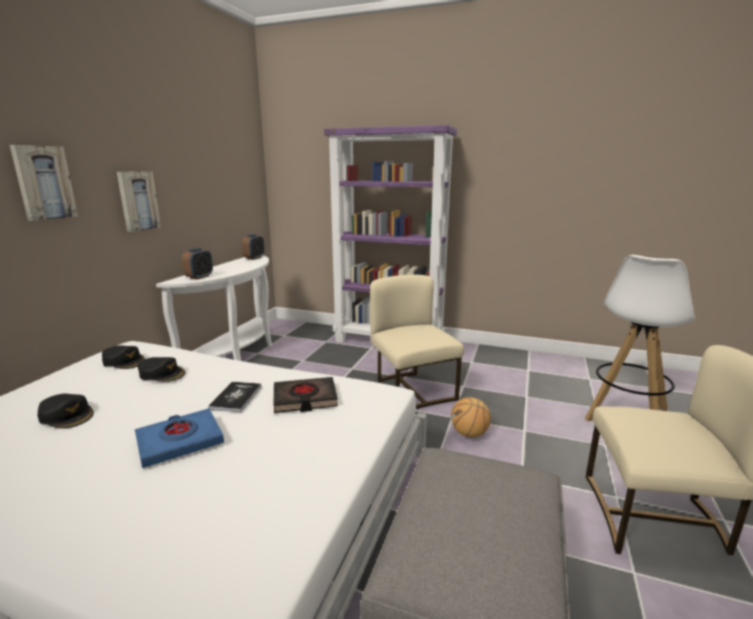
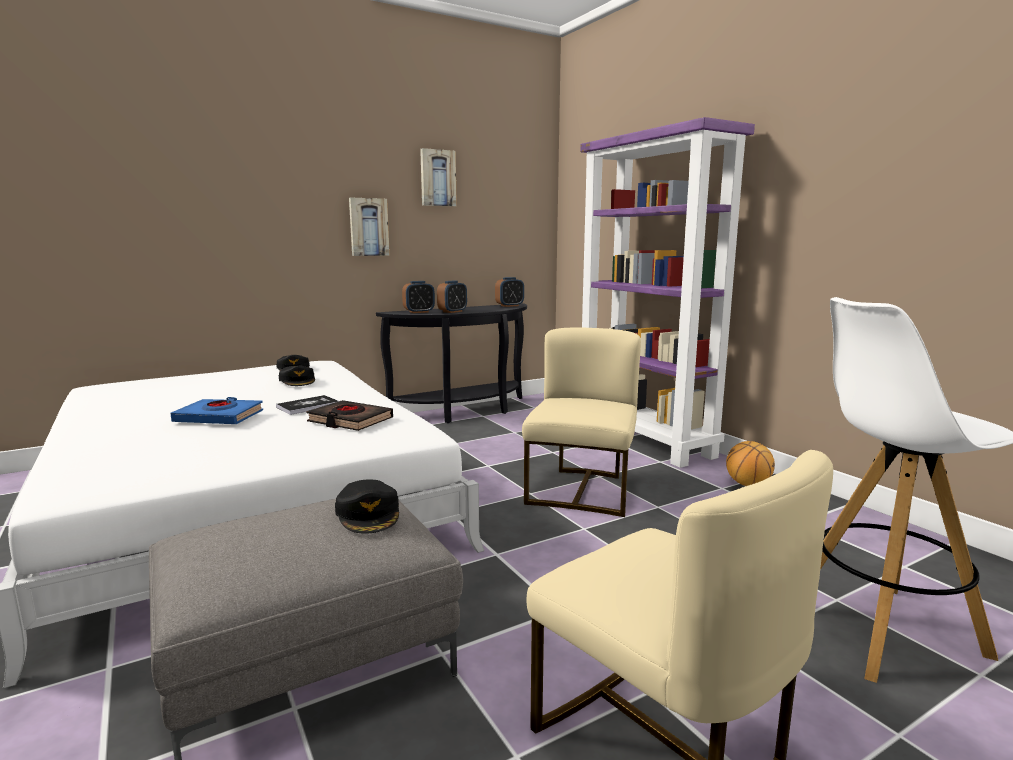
camera: 40 degrees right, 5 degrees down
picture [10,145,78,221] -> picture moved to [420,148,457,206]
black cap [37,394,94,429] -> black cap moved to [335,480,399,534]
white console table [156,255,272,361] -> black console table [376,303,527,423]
basketball [451,397,491,438] -> basketball moved to [726,441,775,486]
none -> alarm clock [437,281,467,313]

